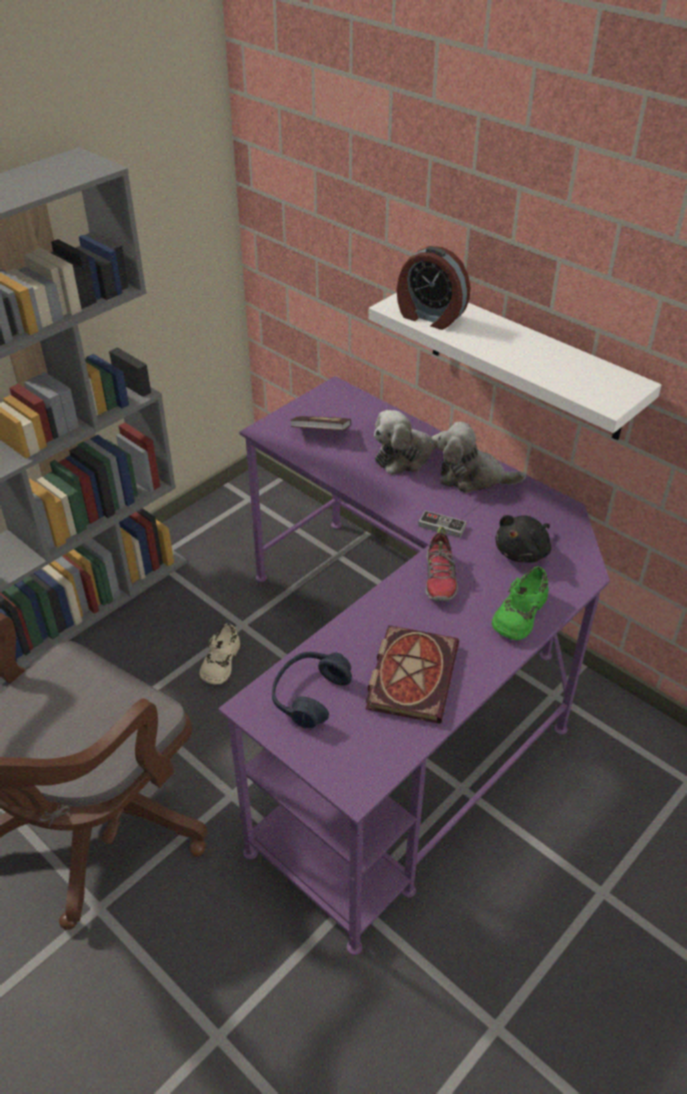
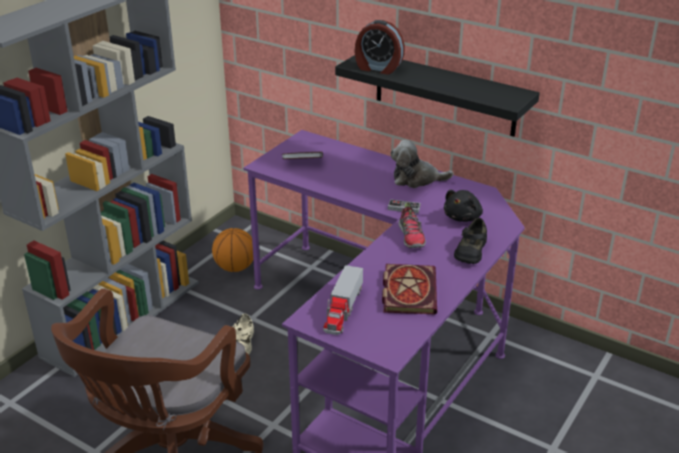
camera: 10 degrees left, 10 degrees down
blue headphones [272,652,352,728] -> toy truck [323,265,363,335]
white shelf [369,293,662,440] -> black shelf [335,55,540,137]
plush toy [374,410,447,475] -> none
green shoe [492,566,548,640] -> black shoe [454,218,487,264]
none -> basketball [212,228,253,272]

